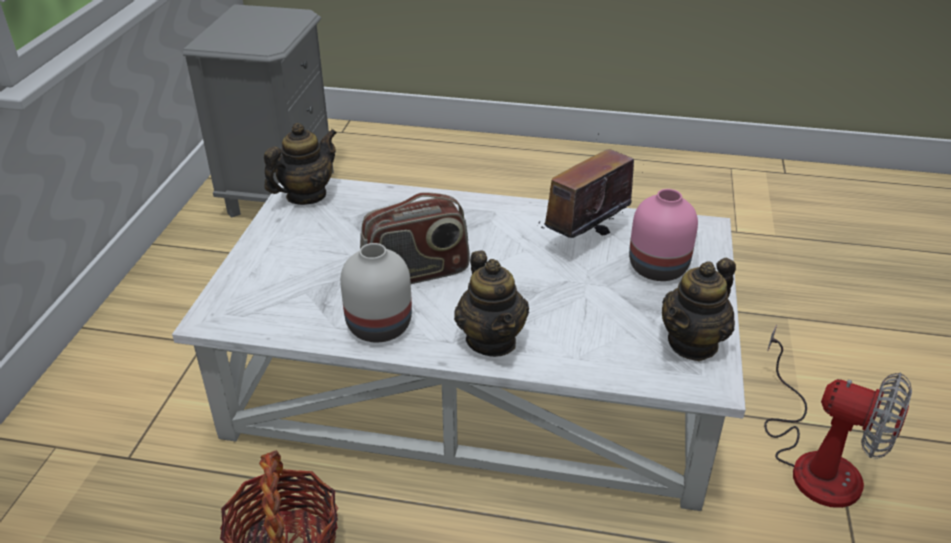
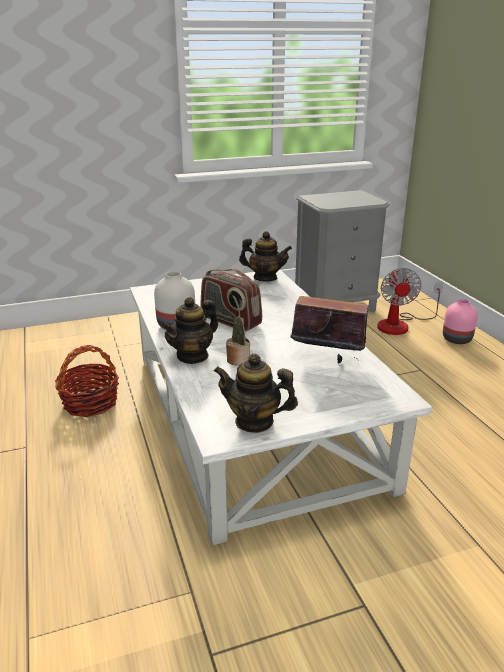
camera: 60 degrees right, 10 degrees down
pink vase [629,189,698,281] -> pink vase moved to [443,299,478,344]
fan [764,324,912,508] -> fan moved to [377,268,443,335]
none -> potted plant [226,295,250,366]

